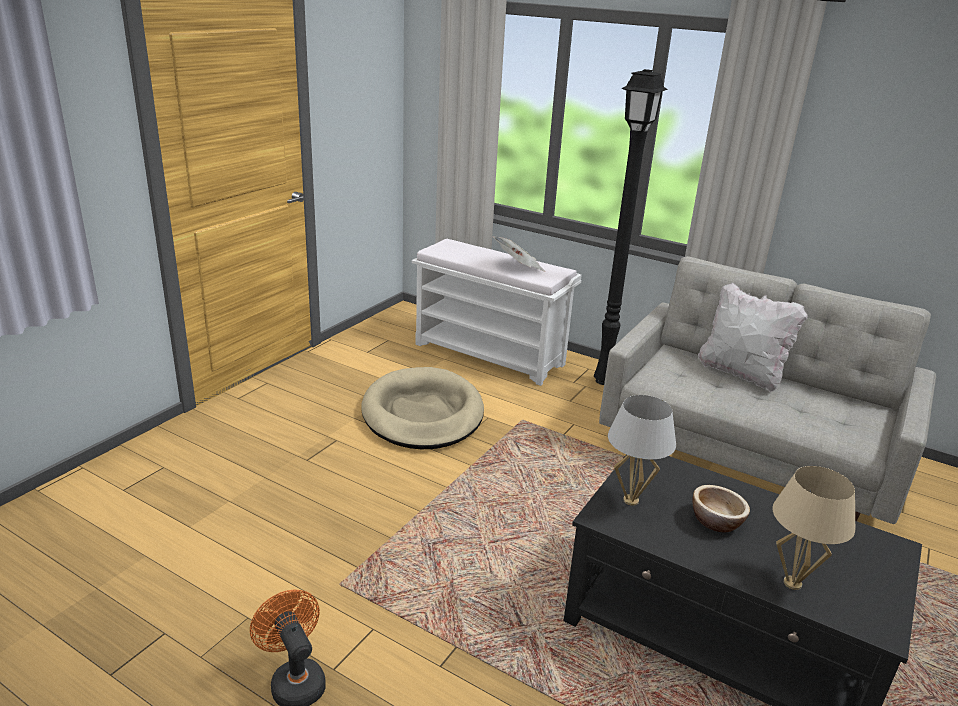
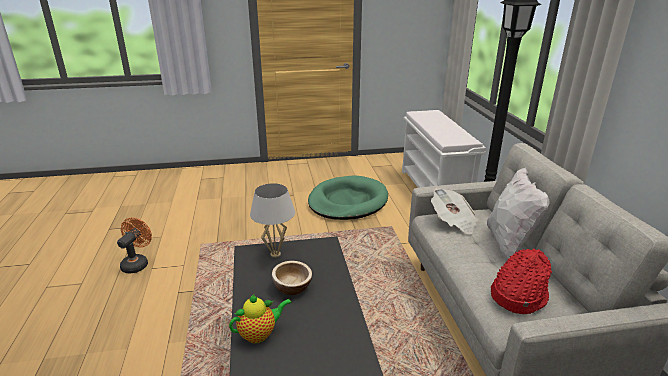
camera: 50 degrees right, 0 degrees up
beige dog bed [361,367,484,449] -> green dog bed [308,176,388,220]
newspaper [493,236,545,271] -> newspaper moved to [431,188,479,235]
beige table lamp [773,466,855,590] -> teapot [229,294,292,343]
none -> red hat [491,249,552,314]

